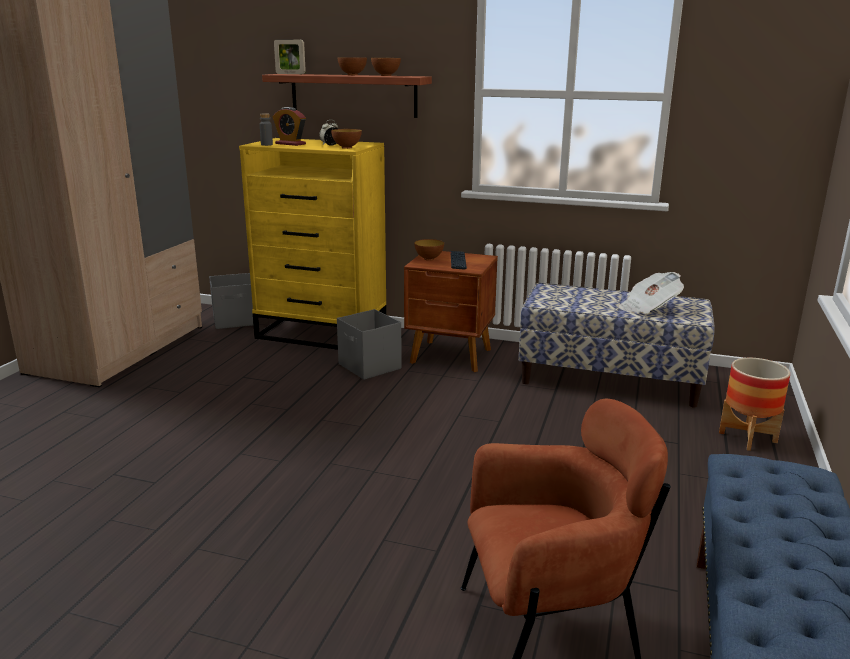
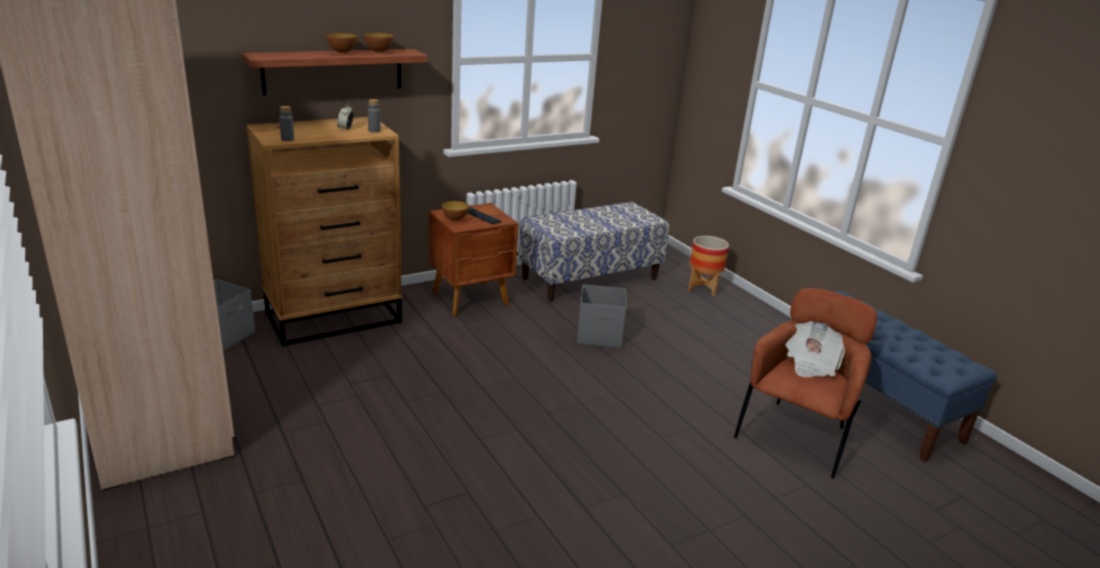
camera: 50 degrees left, 5 degrees up
yellow dresser [239,138,386,350] -> brown dresser [246,117,402,347]
alarm clock [273,107,306,146] -> none
picture frame [274,39,306,74] -> none
bowl [331,129,362,149] -> grey bottle [368,99,381,133]
grey storage box [337,309,402,380] -> grey storage box moved to [577,284,626,349]
newspaper [618,272,684,314] -> newspaper moved to [785,321,845,377]

